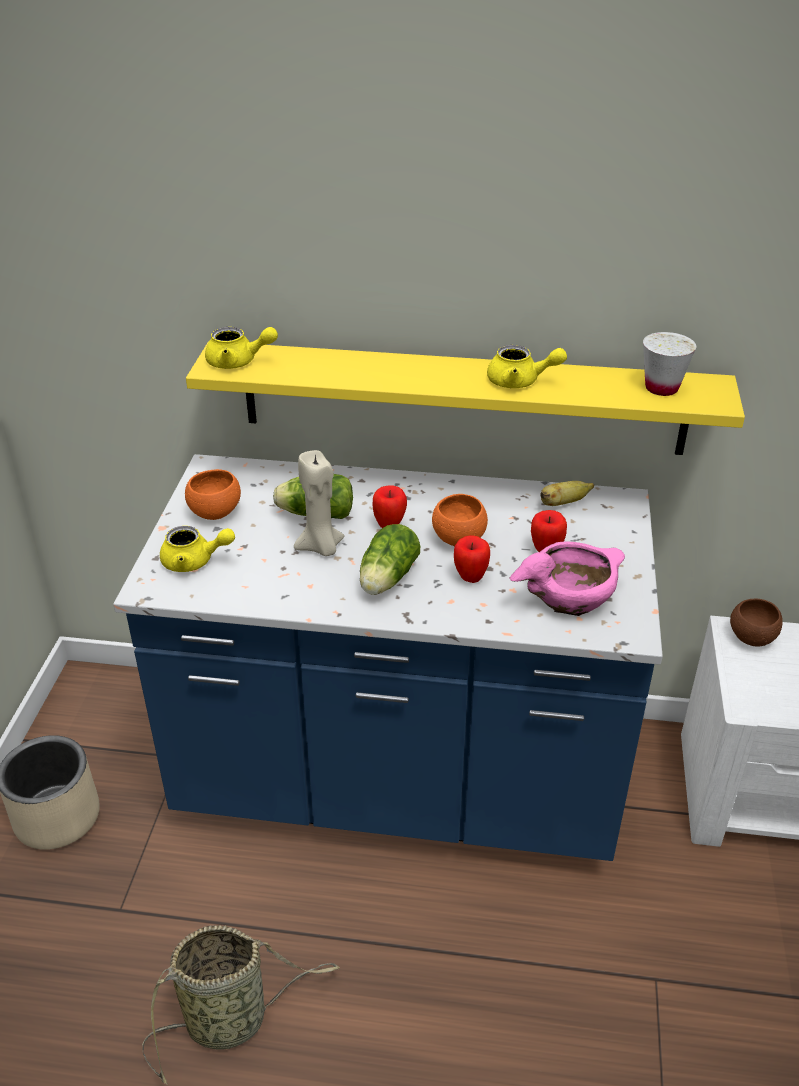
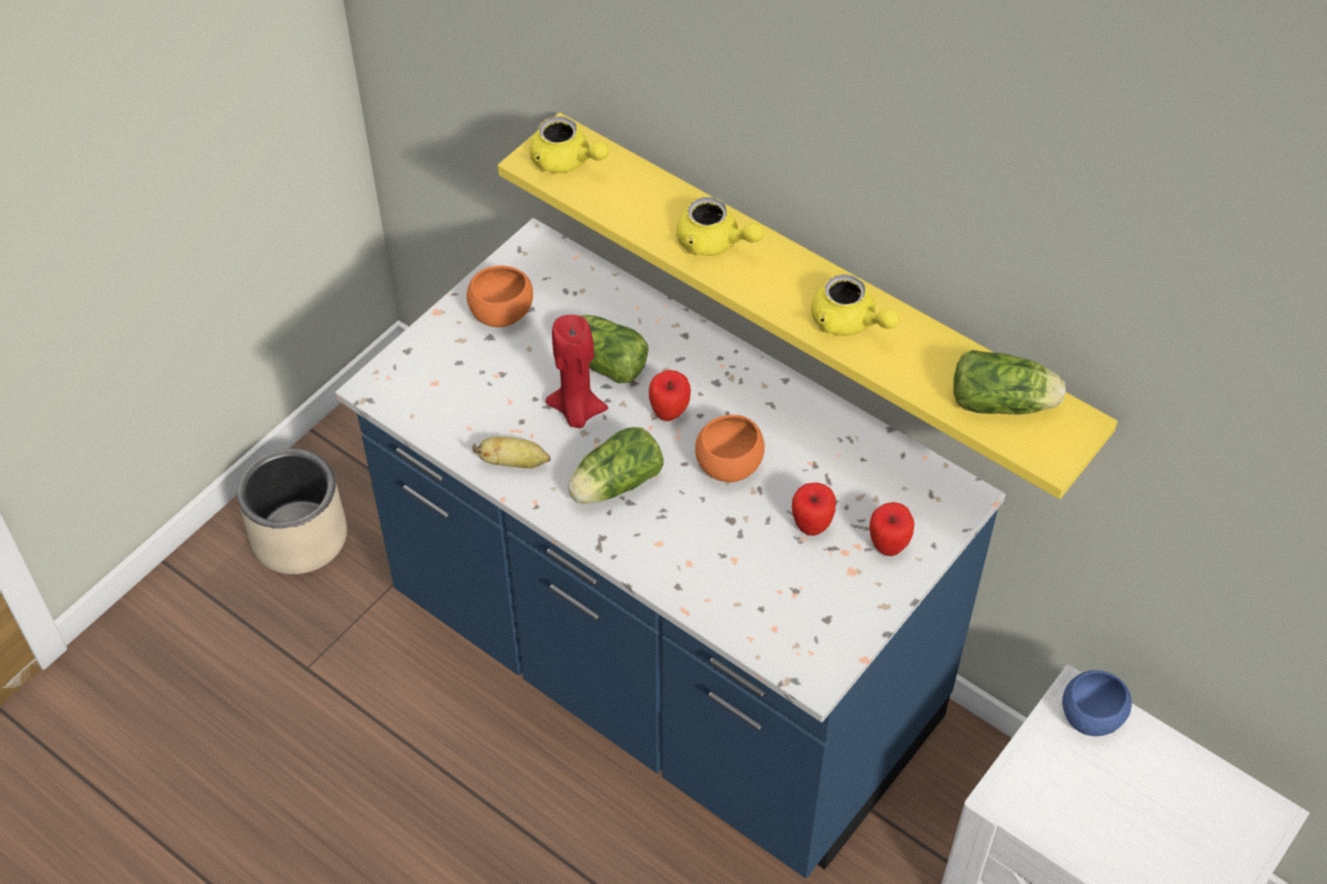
camera: 30 degrees right, 15 degrees up
basket [142,925,340,1085] -> none
yellow teapot [160,526,235,572] -> yellow teapot moved to [676,197,764,256]
beige candle [294,450,345,556] -> red candle [546,315,608,428]
apple [454,535,490,583] -> apple moved to [869,502,914,556]
pink bowl [509,541,625,616] -> none
banana [540,481,594,506] -> banana moved to [472,437,551,468]
white cup [643,332,696,396] -> lettuce [954,350,1066,414]
brown bowl [730,599,783,647] -> blue bowl [1062,670,1132,736]

